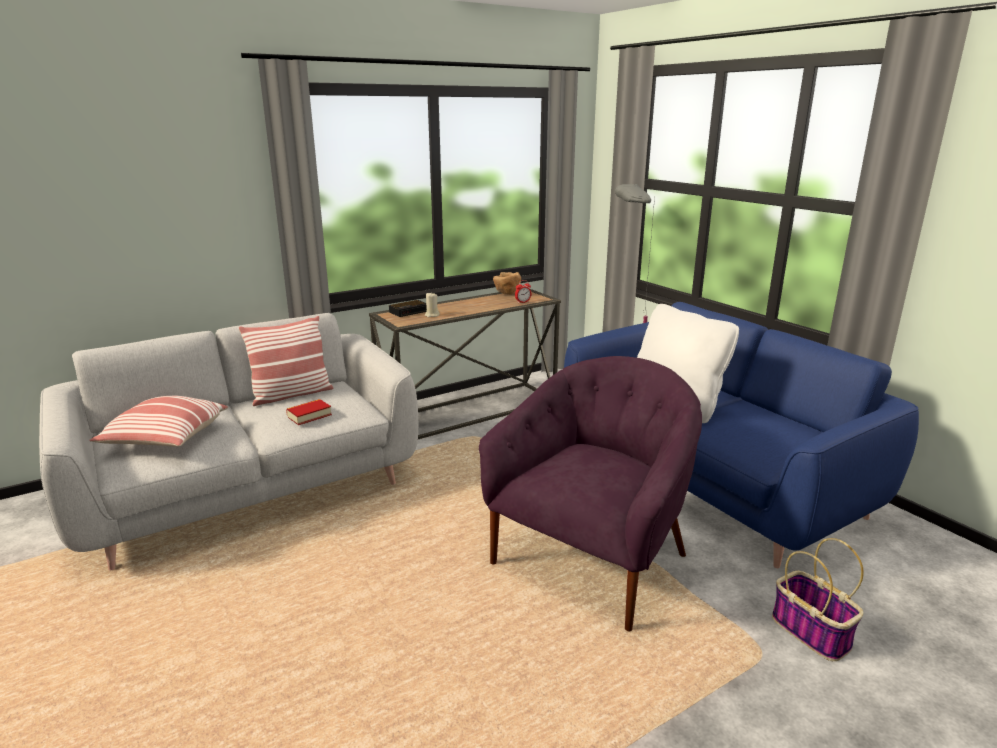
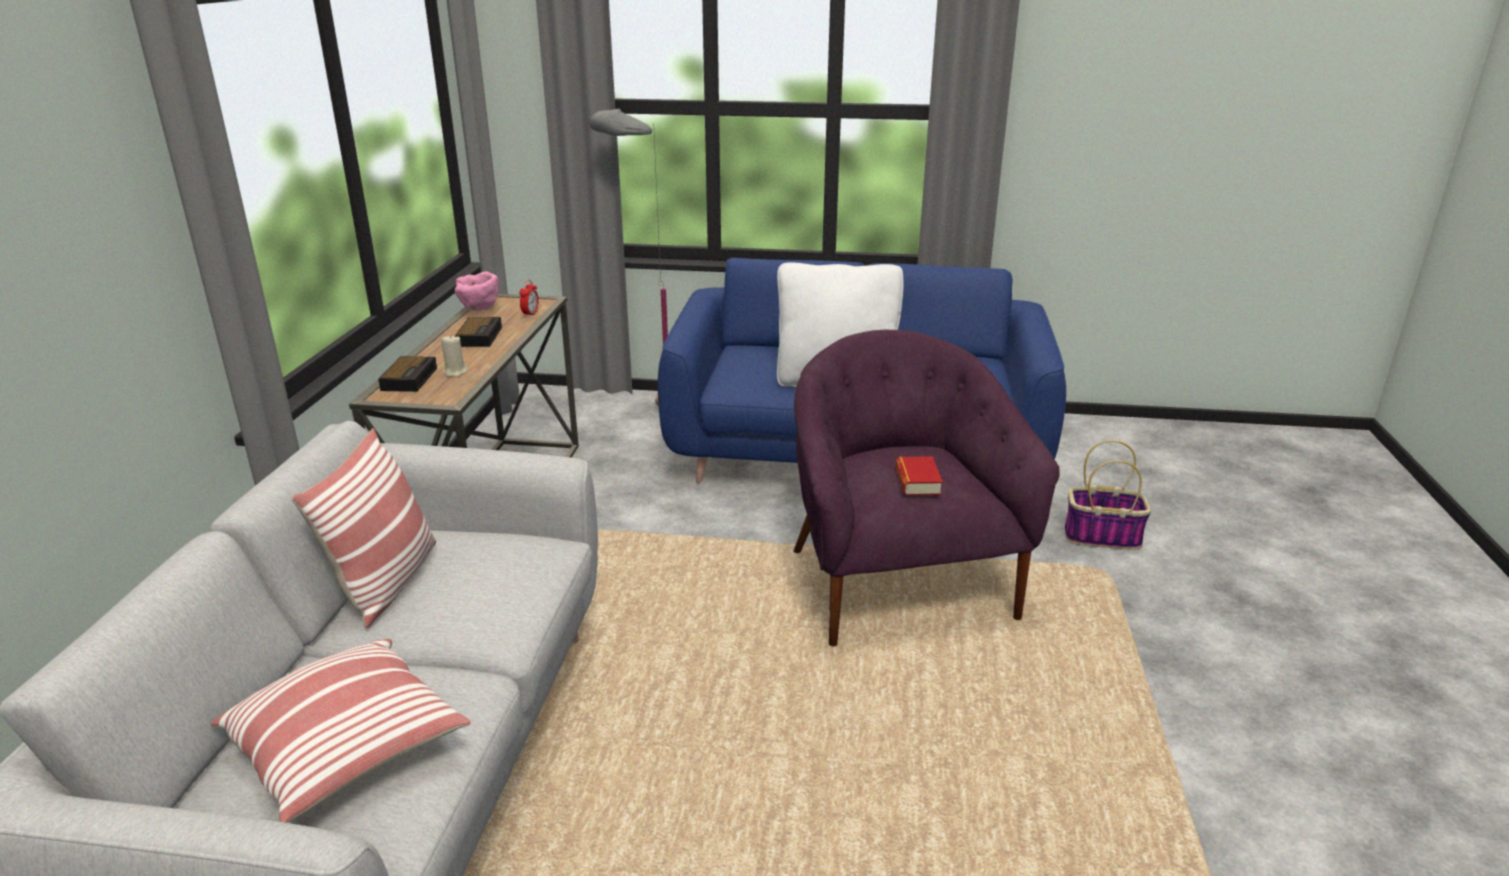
camera: 50 degrees left, 5 degrees up
book [286,399,332,425] -> book moved to [896,456,943,495]
brown bowl [493,272,521,295] -> pink bowl [455,271,499,311]
none -> alarm clock [455,317,502,347]

